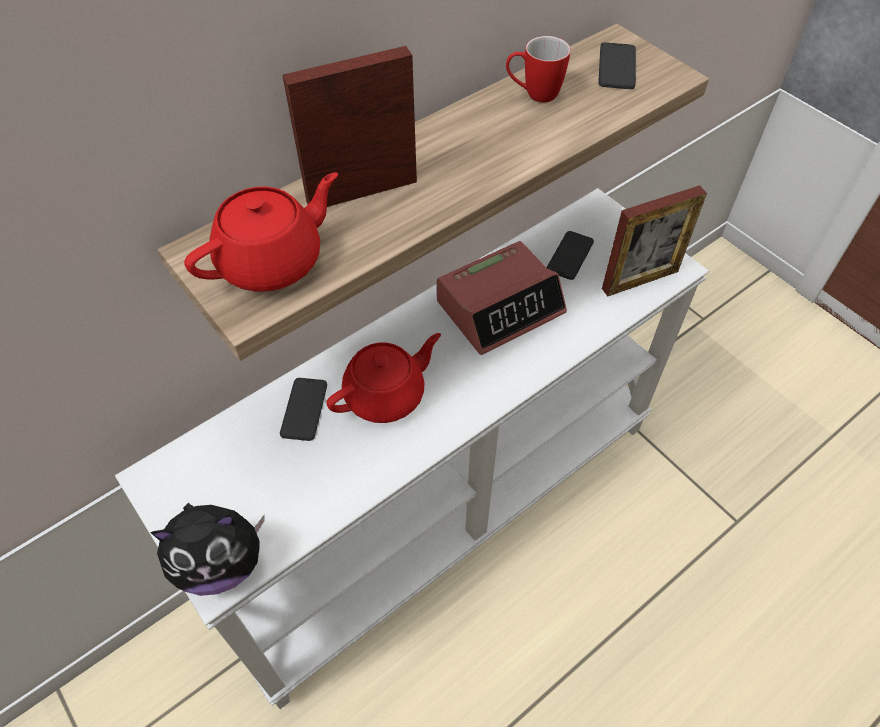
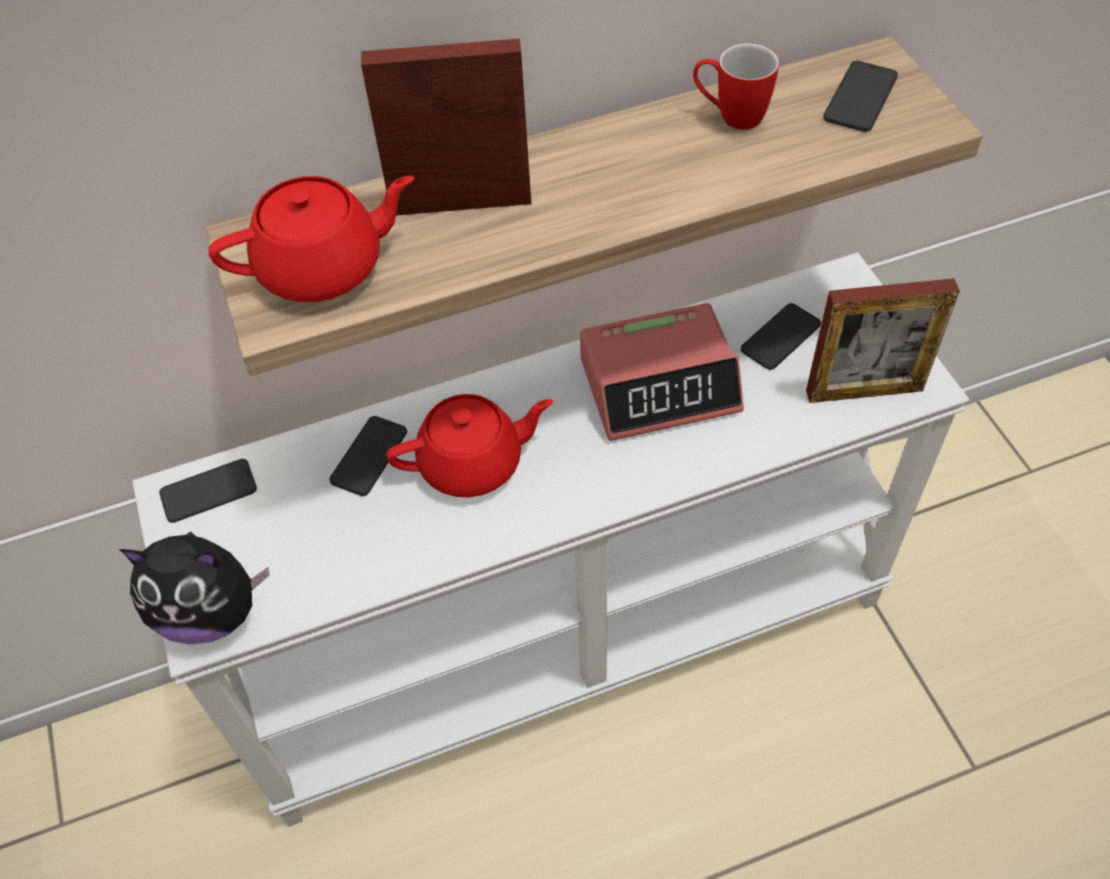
camera: 20 degrees right, 0 degrees up
none -> phone [159,459,257,523]

